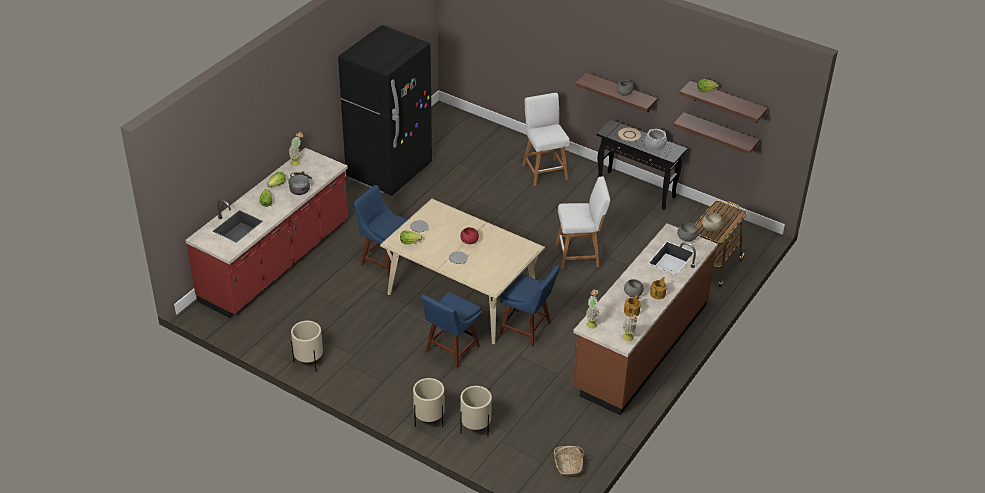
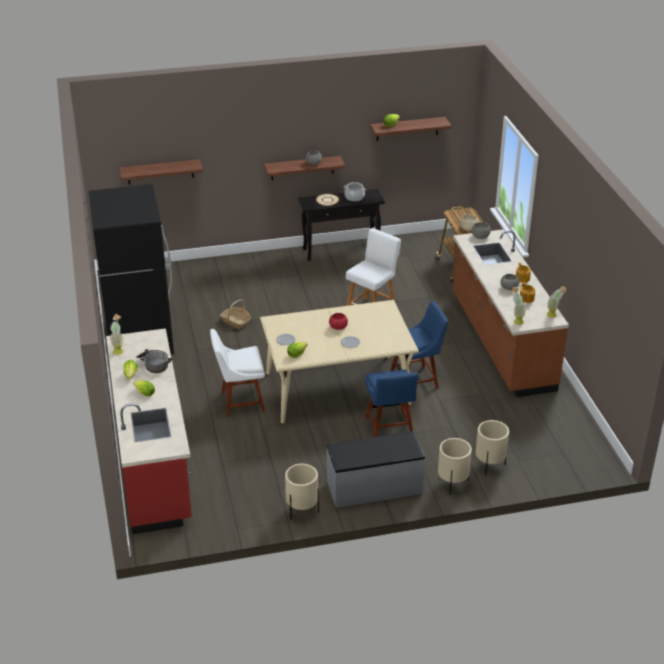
camera: 45 degrees left, 5 degrees down
blue chair [353,185,408,278] -> white chair [210,329,265,417]
white stool [522,93,570,186] -> none
basket [554,446,584,476] -> basket moved to [220,299,251,329]
shelf [673,113,760,154] -> shelf moved to [119,159,203,184]
none -> grey bench [326,431,425,508]

